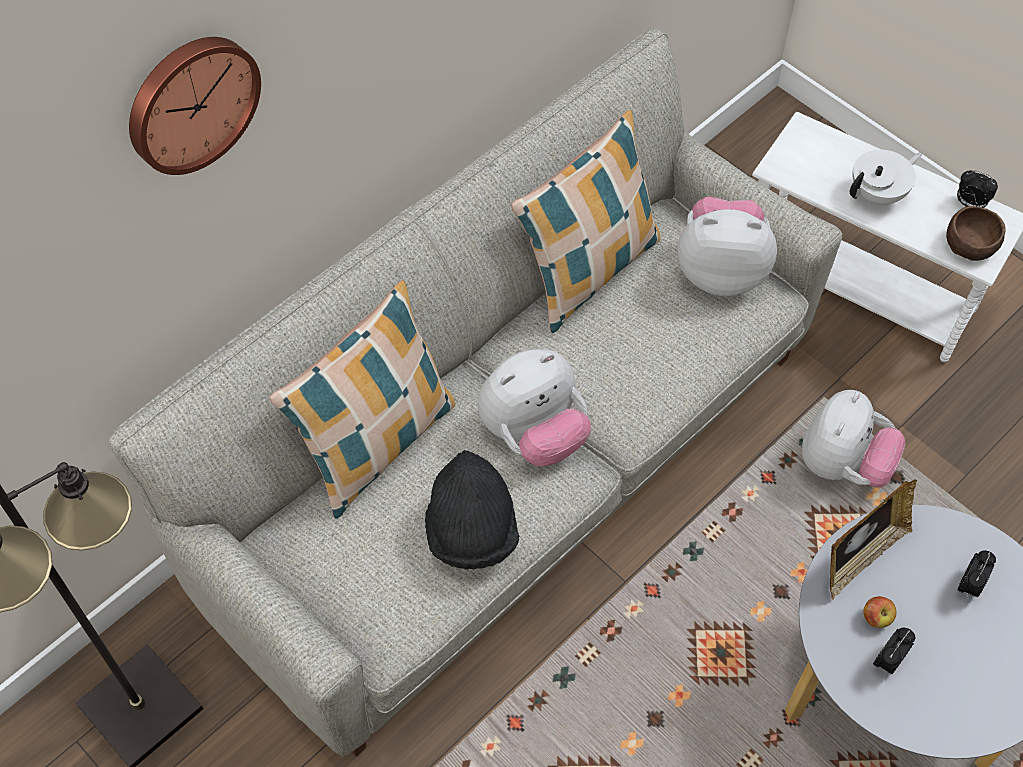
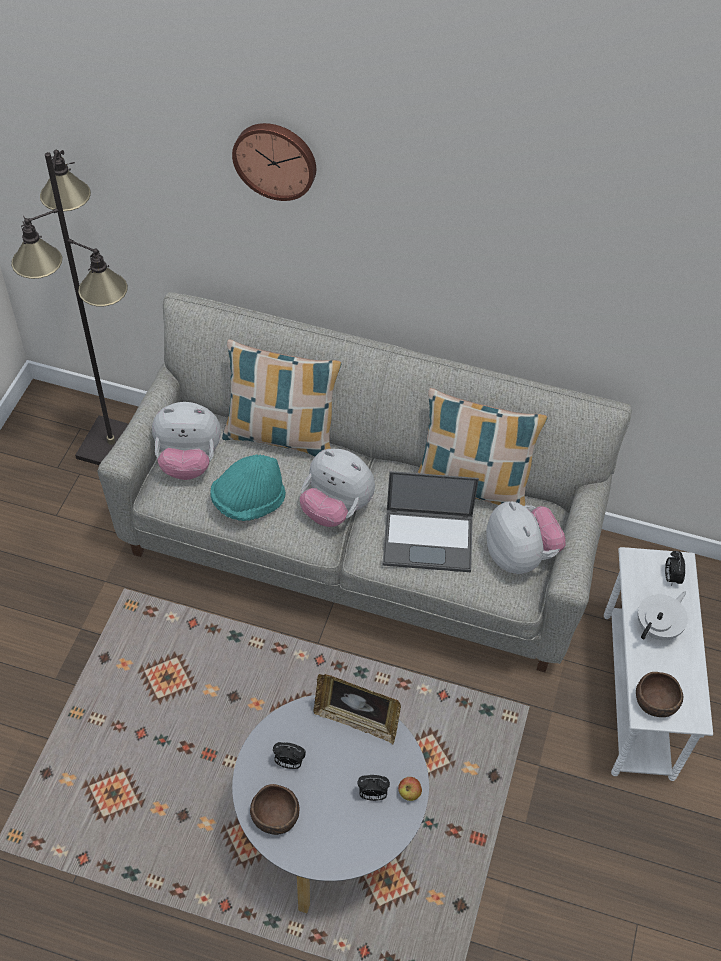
camera: 60 degrees right, 5 degrees down
black hat [425,450,519,570] -> turquoise hat [210,454,286,521]
plush toy [802,390,906,487] -> plush toy moved to [152,402,221,480]
white teapot [850,150,922,205] -> white teapot turned 75 degrees counterclockwise [638,591,688,640]
apple [863,596,896,628] -> apple moved to [398,777,422,801]
alarm clock [957,170,998,208] -> alarm clock moved to [665,551,685,586]
none -> brown bowl [250,784,300,835]
none -> laptop [382,471,479,572]

